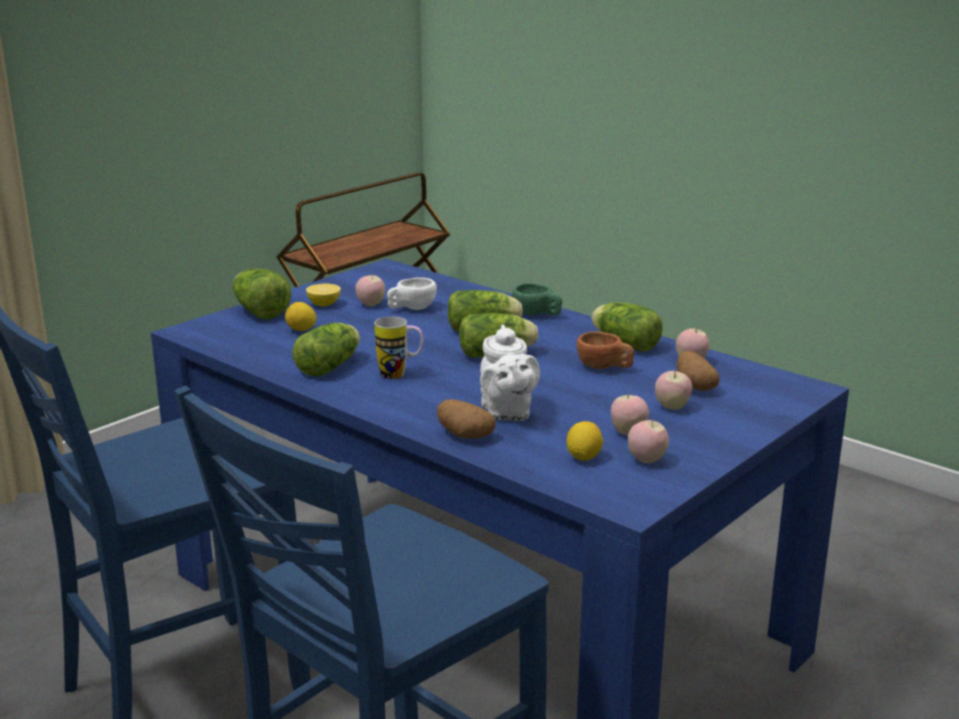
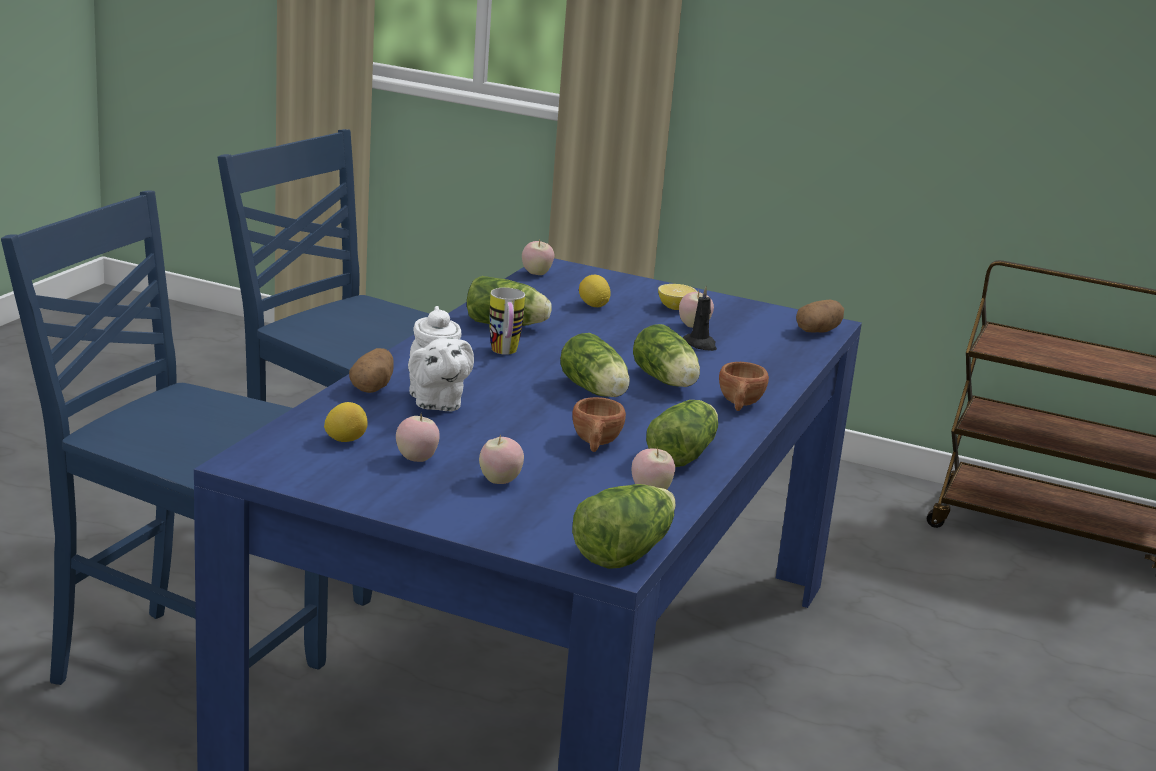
camera: 70 degrees right, 0 degrees up
lettuce [233,269,291,319] -> lettuce moved to [572,484,676,569]
white cup [387,277,437,310] -> black candle [683,286,717,351]
white teapot [480,324,540,421] -> white teapot turned 75 degrees counterclockwise [408,306,474,411]
green cup [512,283,562,316] -> brown cup [719,362,769,411]
apple [628,420,669,463] -> apple moved to [522,239,554,275]
potato [676,351,720,391] -> potato moved to [796,300,844,333]

